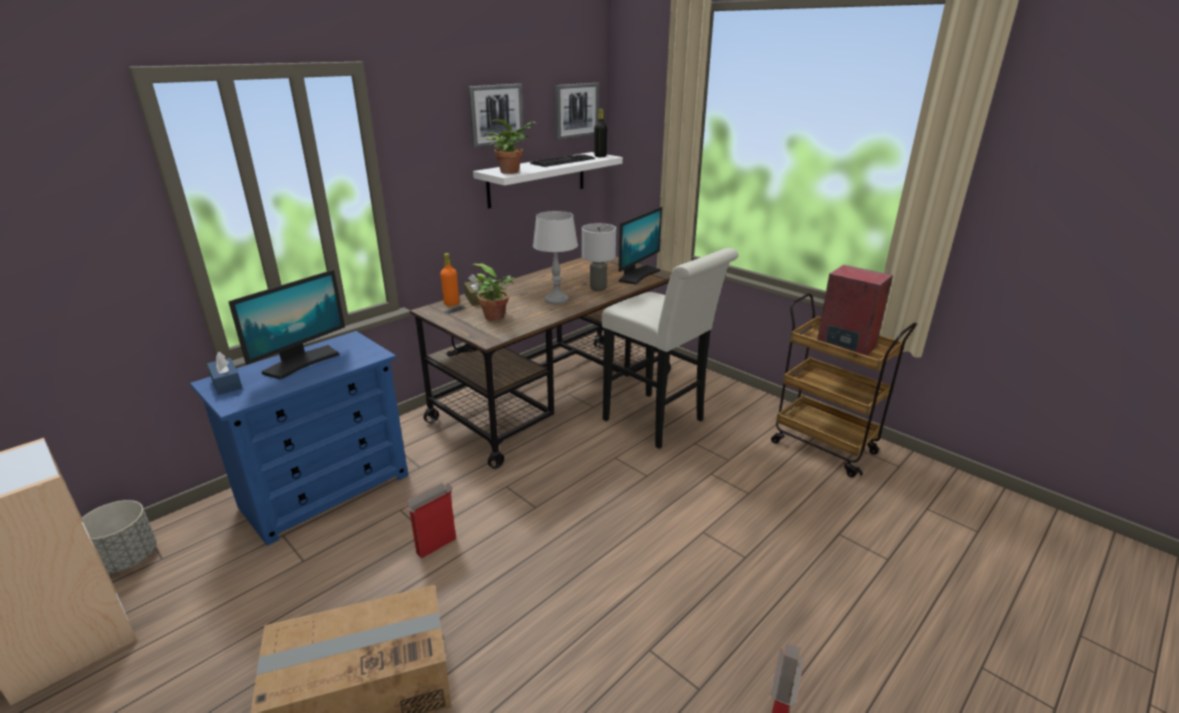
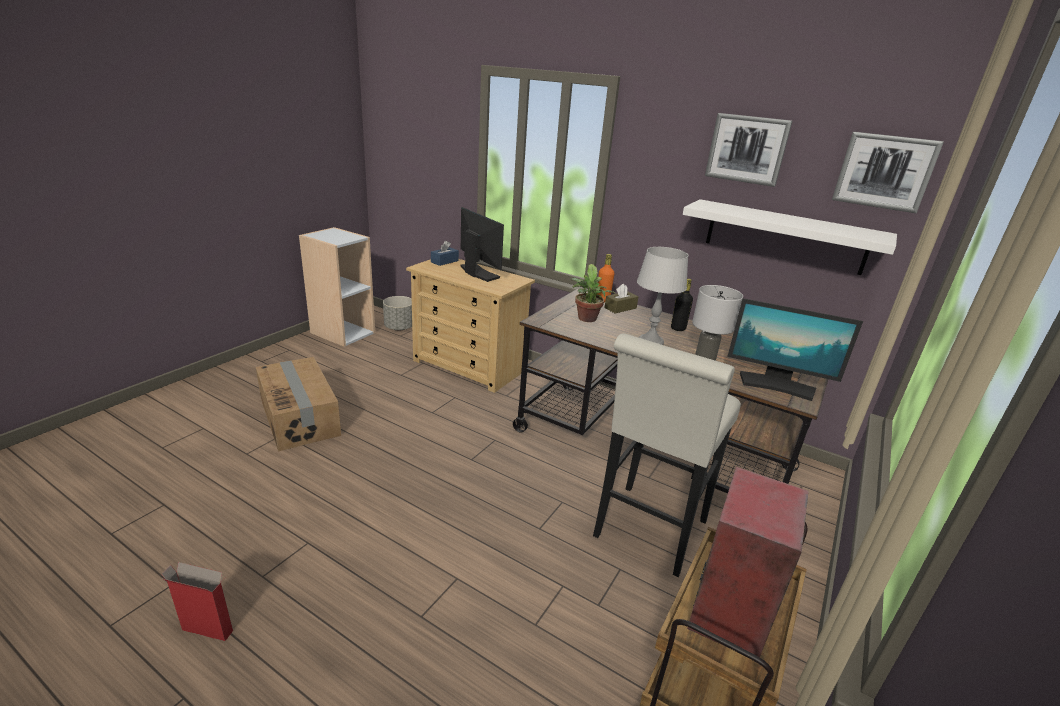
camera: 75 degrees right, 0 degrees up
blue dresser [190,331,408,546] -> beige dresser [406,259,535,393]
monitor [228,270,345,380] -> monitor turned 150 degrees counterclockwise [460,207,504,282]
cardboard box [404,482,456,559] -> none
potted plant [486,119,536,174] -> none
keyboard [530,154,595,167] -> none
black bottle [594,109,607,157] -> black bottle moved to [671,279,693,331]

